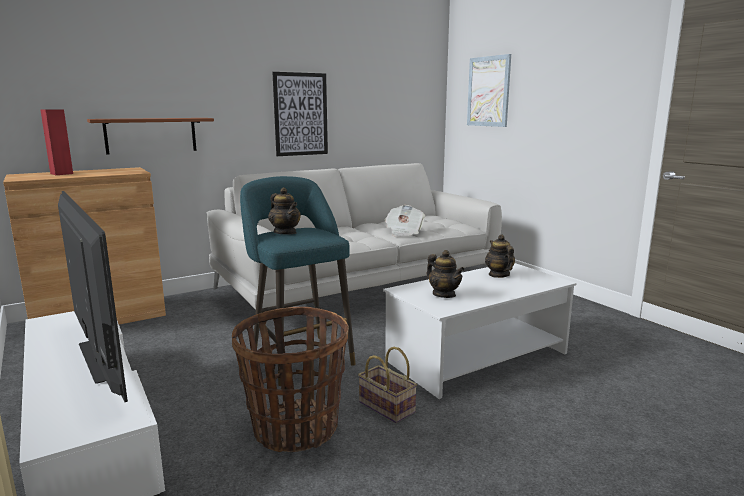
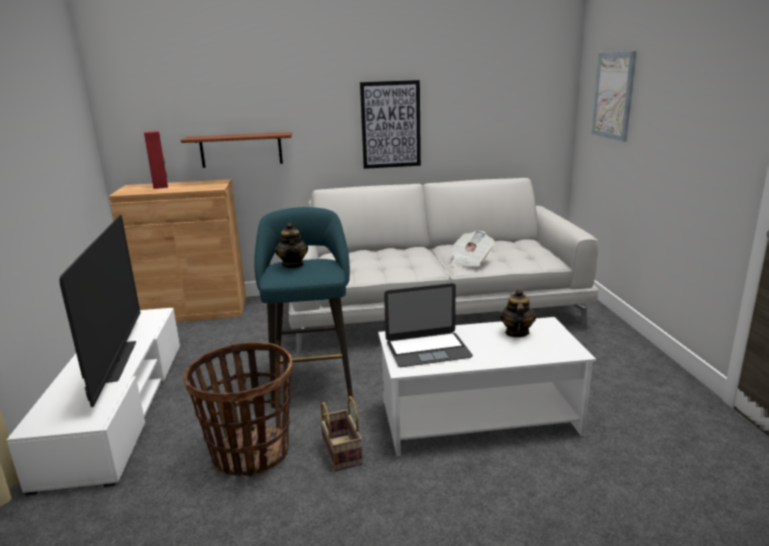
camera: 25 degrees right, 5 degrees up
teapot [427,250,464,298] -> laptop [384,283,473,367]

